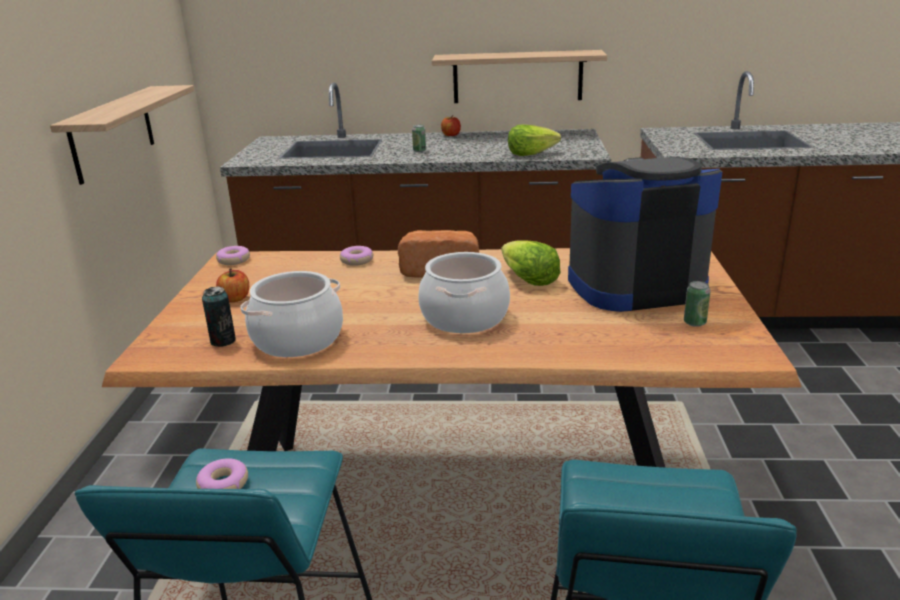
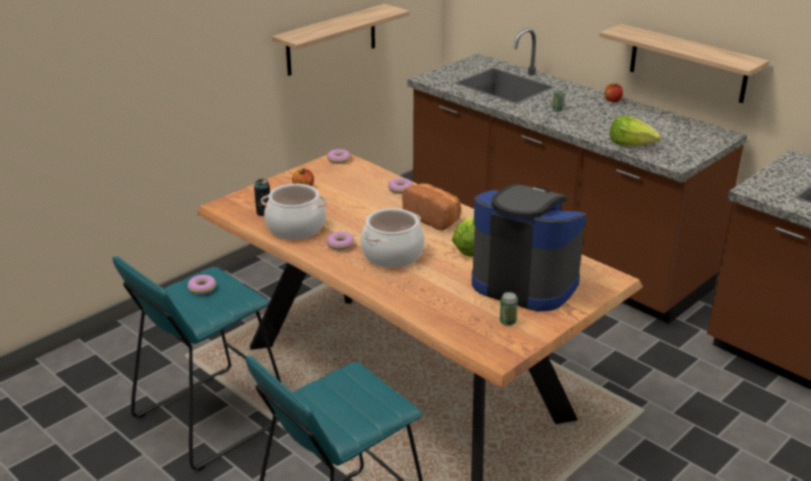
camera: 40 degrees right, 5 degrees up
none -> donut [326,232,354,250]

